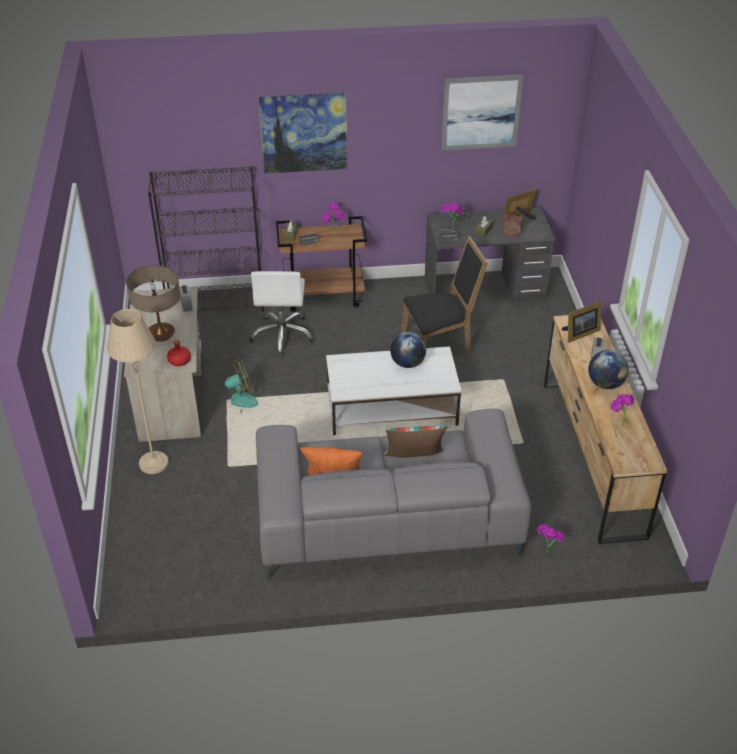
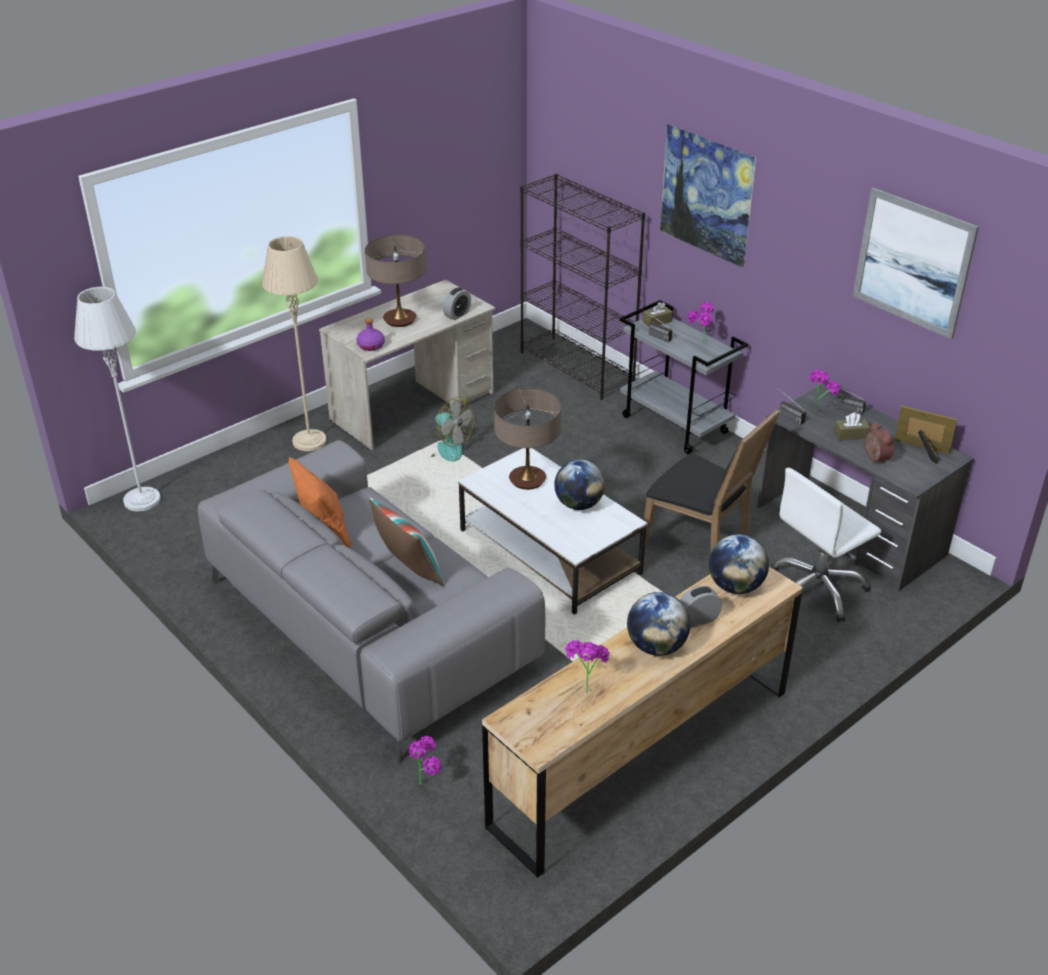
camera: 55 degrees right, 5 degrees down
red bottle [167,340,191,366] -> purple bottle [356,318,385,351]
white office chair [249,271,315,356] -> white office chair moved to [770,468,881,622]
brown cart [276,216,367,312] -> grey cart [620,300,748,454]
picture frame [562,301,601,343] -> globe [709,534,769,594]
none -> grey floor lamp [74,287,161,511]
none -> table lamp [494,388,562,490]

